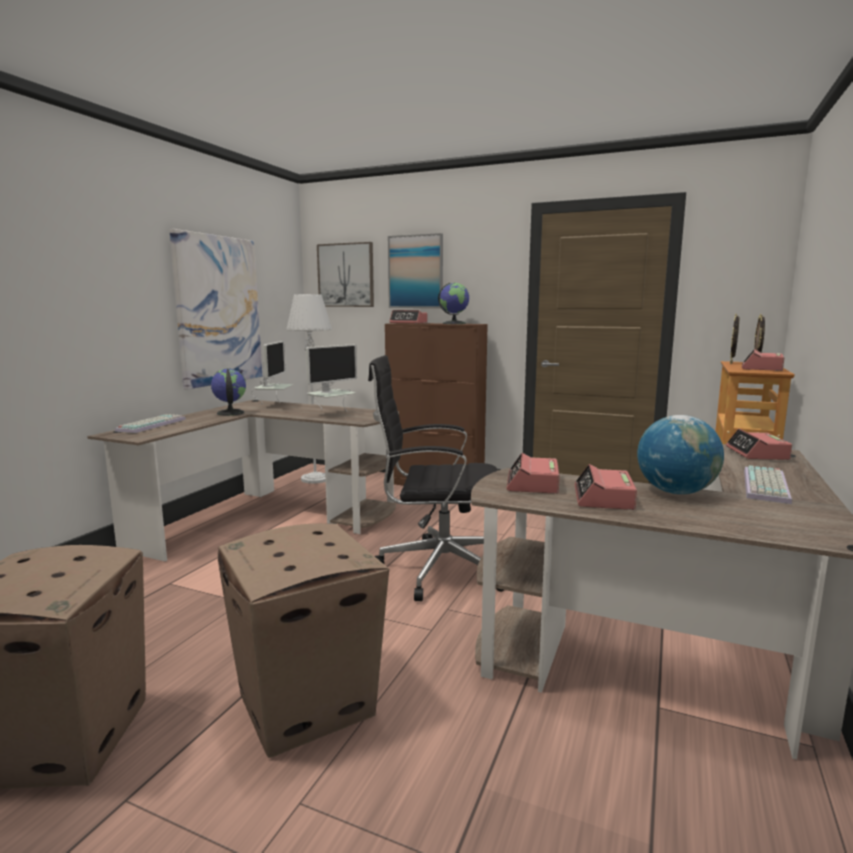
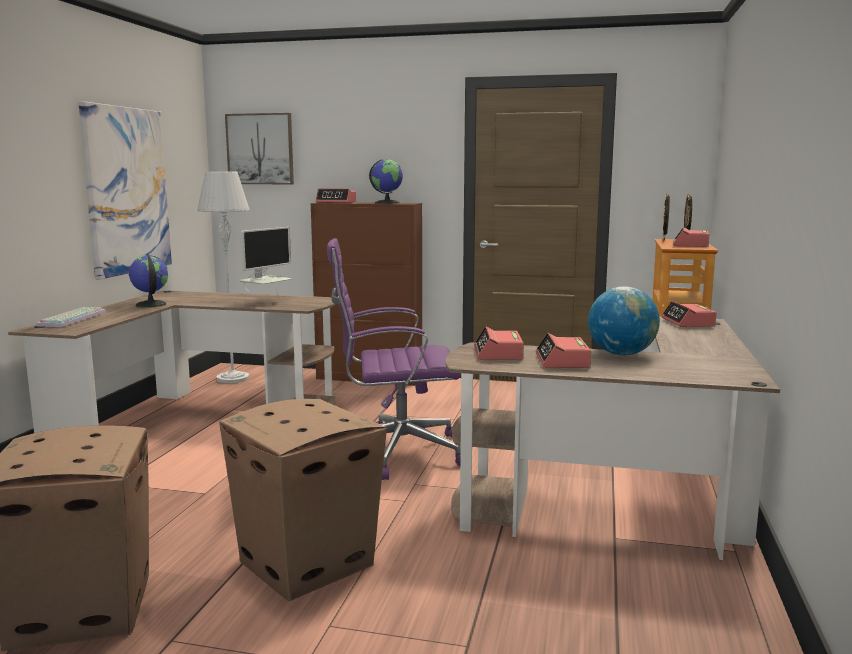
camera: 10 degrees left, 0 degrees up
monitor [251,341,293,403] -> none
black office chair [368,355,504,601] -> purple office chair [327,238,461,480]
picture [388,233,443,308] -> none
keyboard [744,465,792,504] -> none

